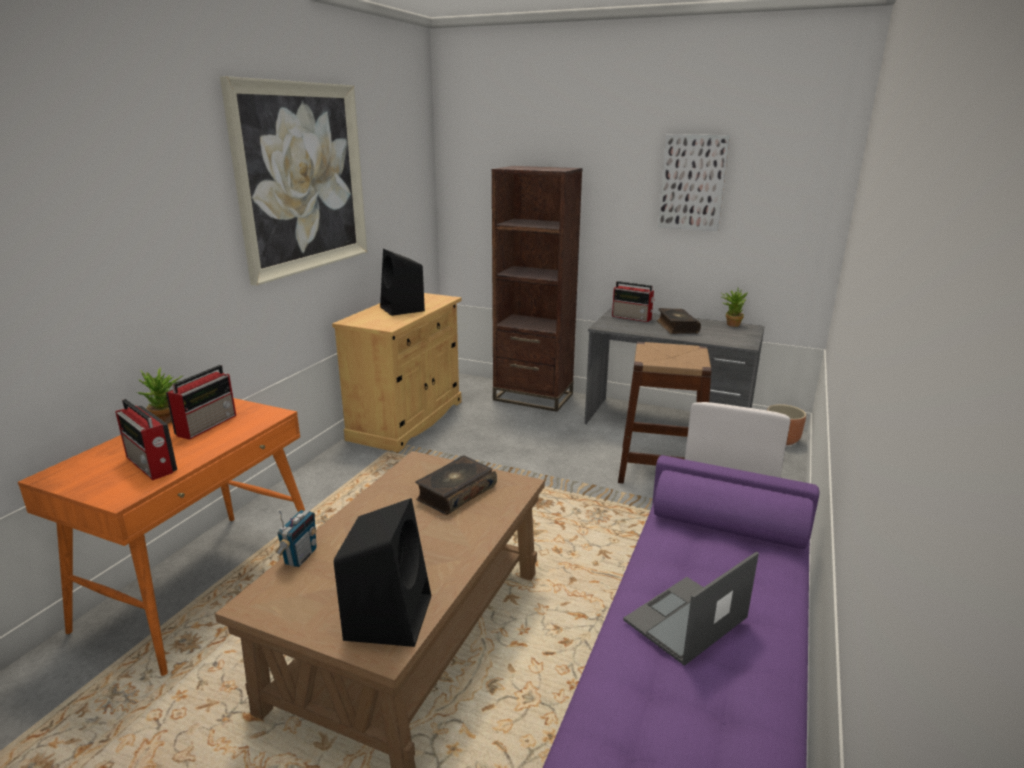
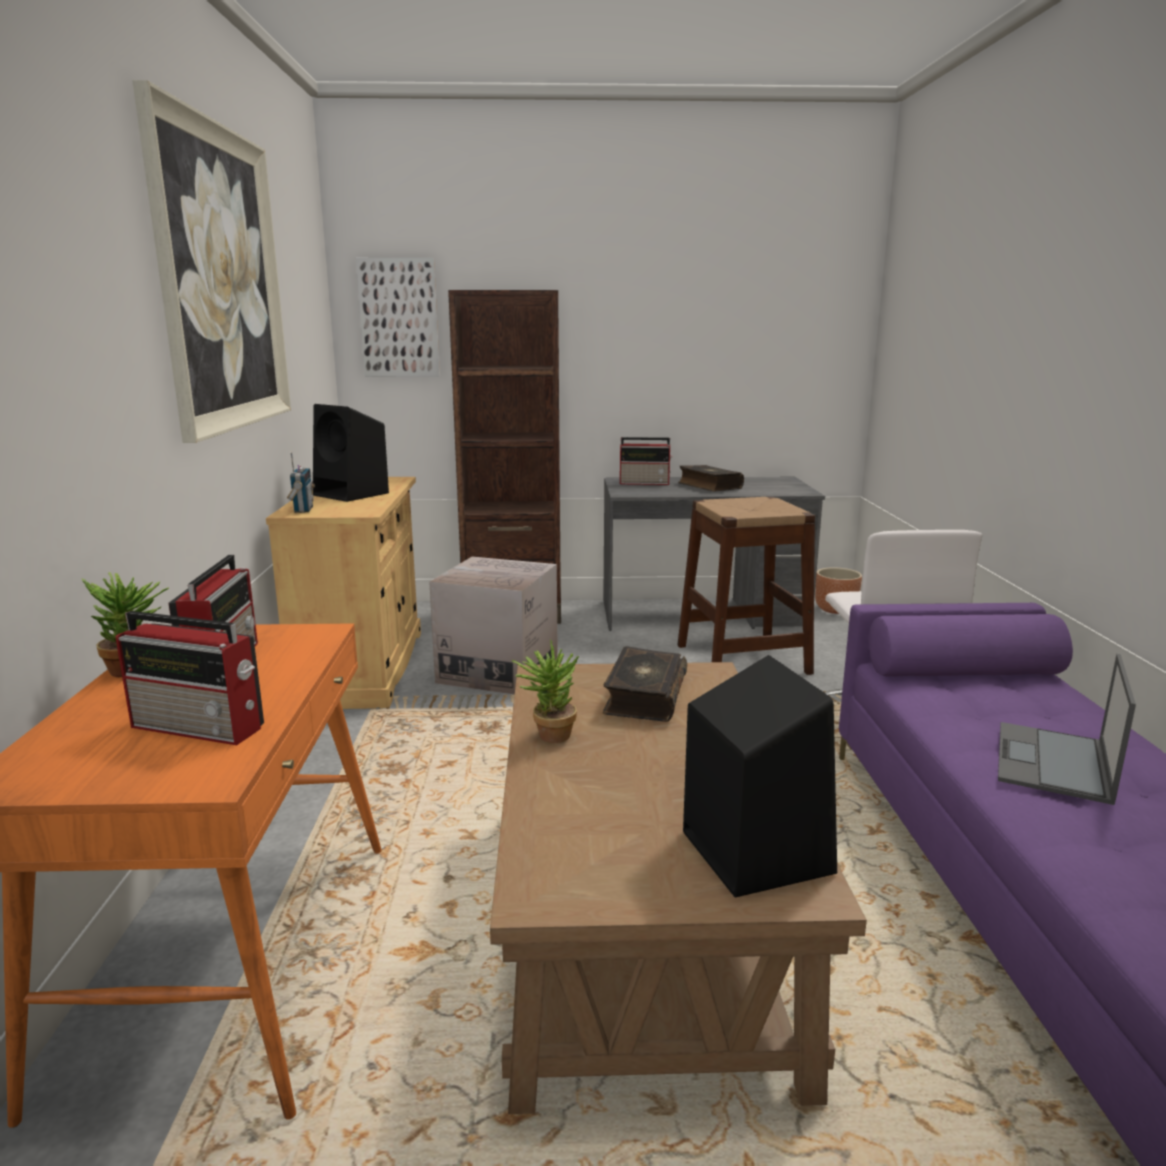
camera: 25 degrees left, 5 degrees down
radio [276,509,317,567] -> radio moved to [287,452,315,513]
picture [658,134,730,231] -> picture moved to [356,258,440,377]
potted plant [721,289,748,327] -> potted plant moved to [512,640,579,743]
none -> cardboard box [429,557,558,694]

